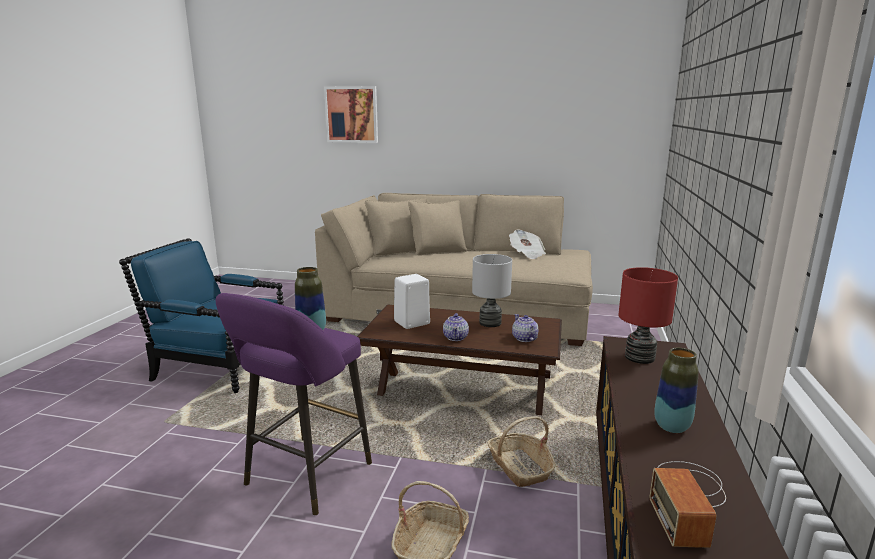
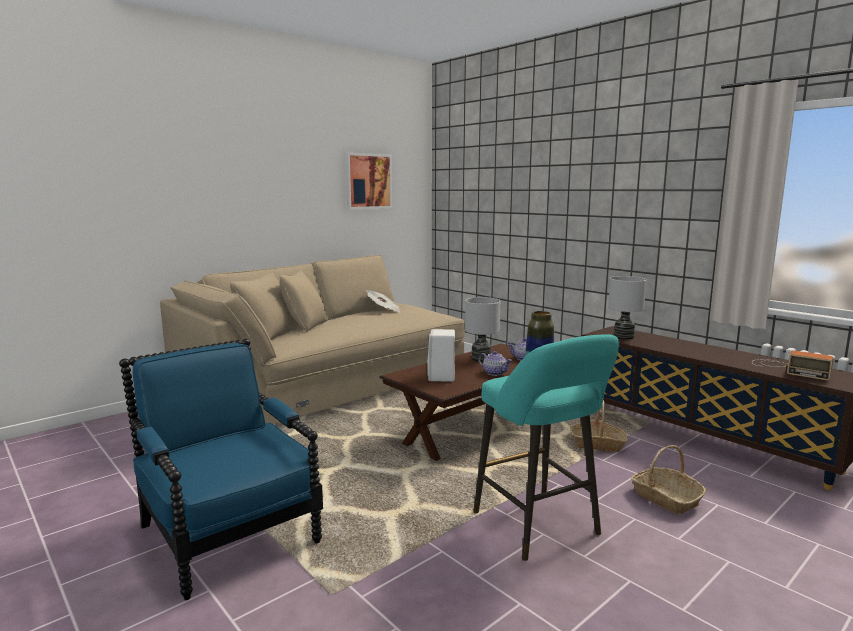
camera: 55 degrees left, 5 degrees down
blue armchair [119,238,284,393] -> blue armchair turned 90 degrees clockwise [119,339,323,600]
purple stool [216,293,372,515] -> turquoise stool [473,335,619,561]
picture [324,86,378,143] -> picture moved to [346,152,393,210]
red table lamp [618,267,678,364] -> grey table lamp [608,276,647,339]
vase [654,348,699,433] -> none

